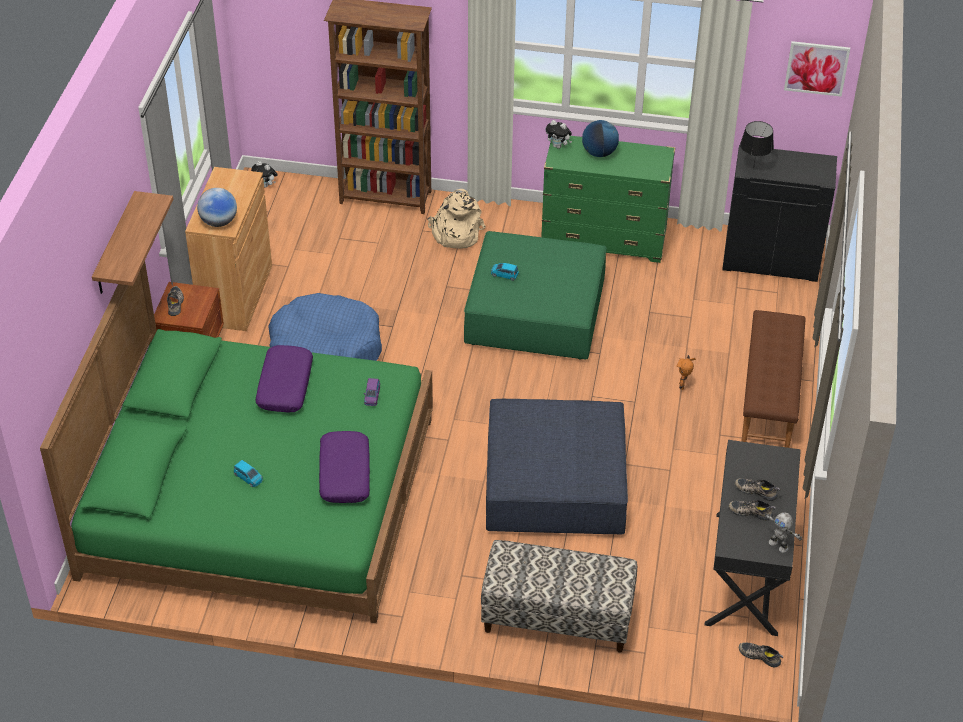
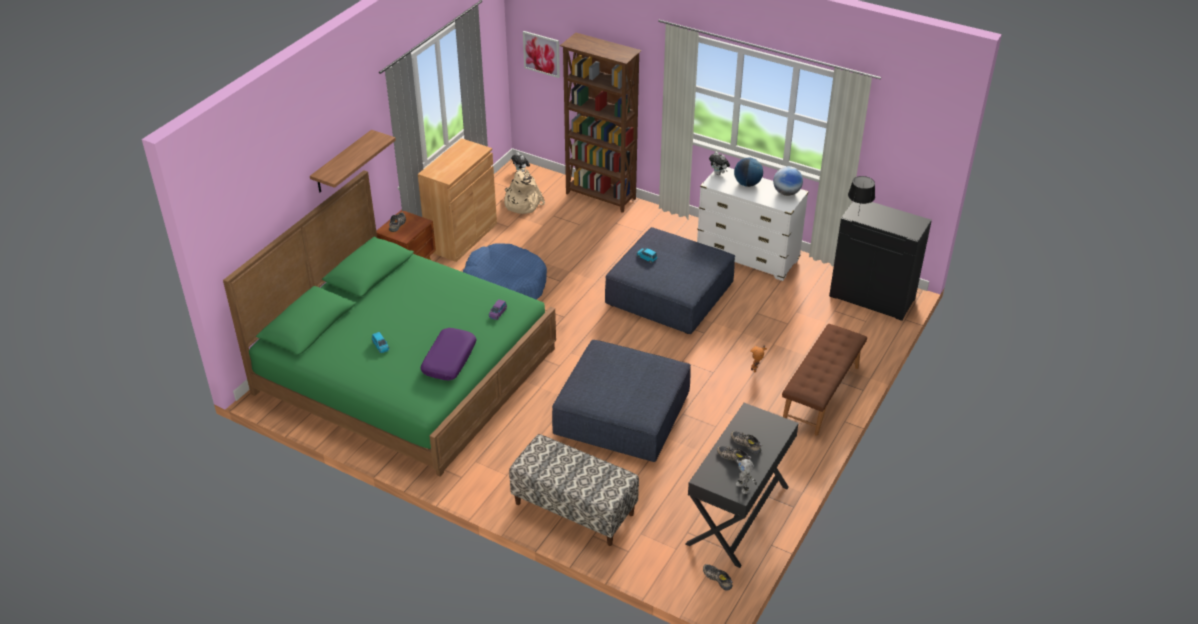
camera: 20 degrees right, 5 degrees down
globe [197,188,237,227] -> globe moved to [773,166,803,196]
purple pillow [256,345,313,412] -> none
beige backpack [427,189,486,249] -> beige backpack moved to [504,168,545,214]
green ottoman [464,231,606,360] -> blue ottoman [605,227,735,334]
green dresser [541,136,675,263] -> white dresser [697,167,809,281]
picture [784,41,850,97] -> picture moved to [523,31,560,78]

